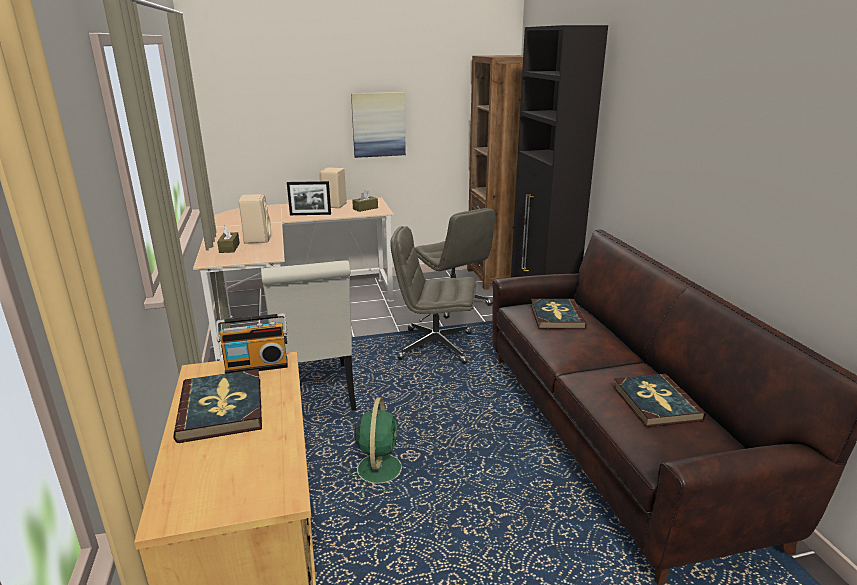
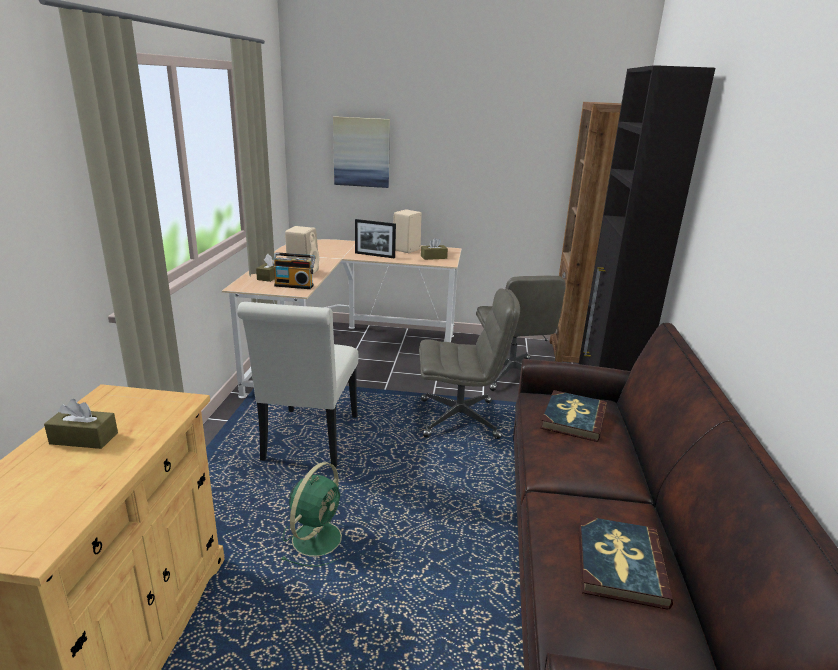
camera: 20 degrees right, 0 degrees up
book [174,369,262,443] -> brown tissue box [44,399,118,449]
radio [216,313,288,374] -> radio moved to [272,252,316,289]
picture [351,92,406,158] -> picture moved to [333,116,390,188]
grey office chair [390,226,476,364] -> grey office chair turned 150 degrees clockwise [419,288,520,439]

